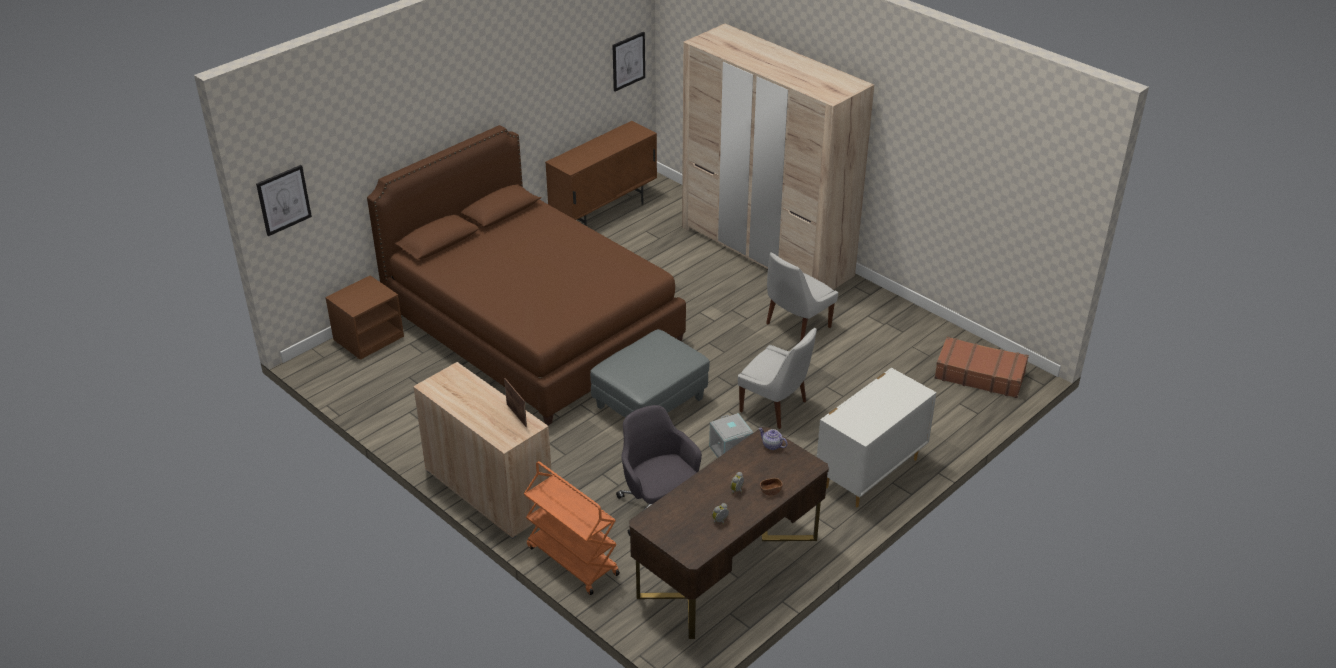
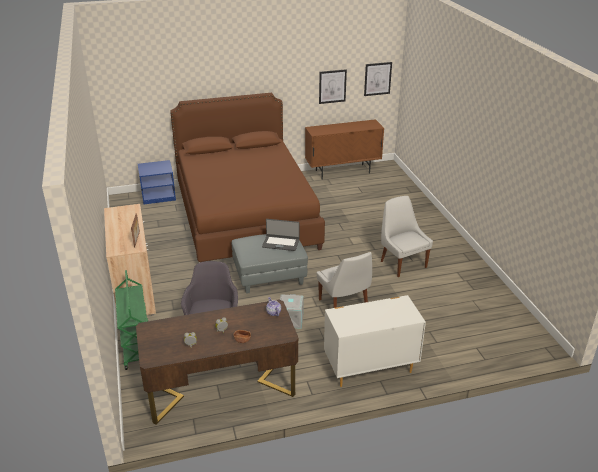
camera: 30 degrees right, 5 degrees down
picture [256,165,312,236] -> picture moved to [319,69,347,104]
brown nightstand [325,275,404,360] -> blue nightstand [138,160,176,205]
orange cart [524,461,620,595] -> green cart [115,270,148,370]
beige wardrobe [682,24,874,290] -> none
white chair [766,253,838,341] -> white chair turned 75 degrees clockwise [381,196,433,277]
brown suitcase [934,337,1029,398] -> none
none -> laptop [262,219,299,251]

